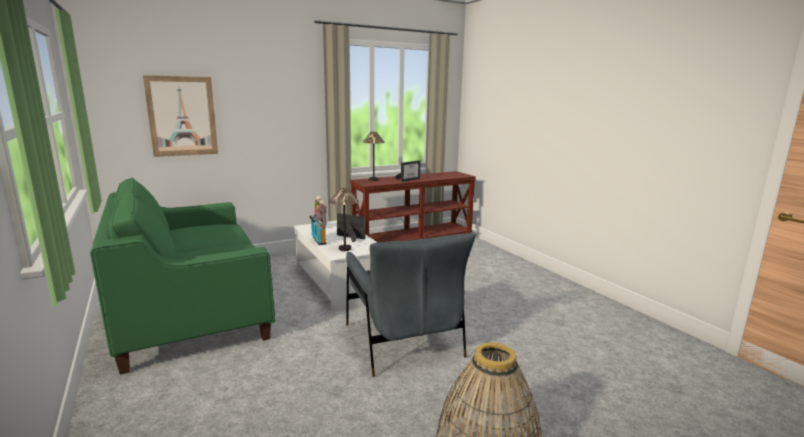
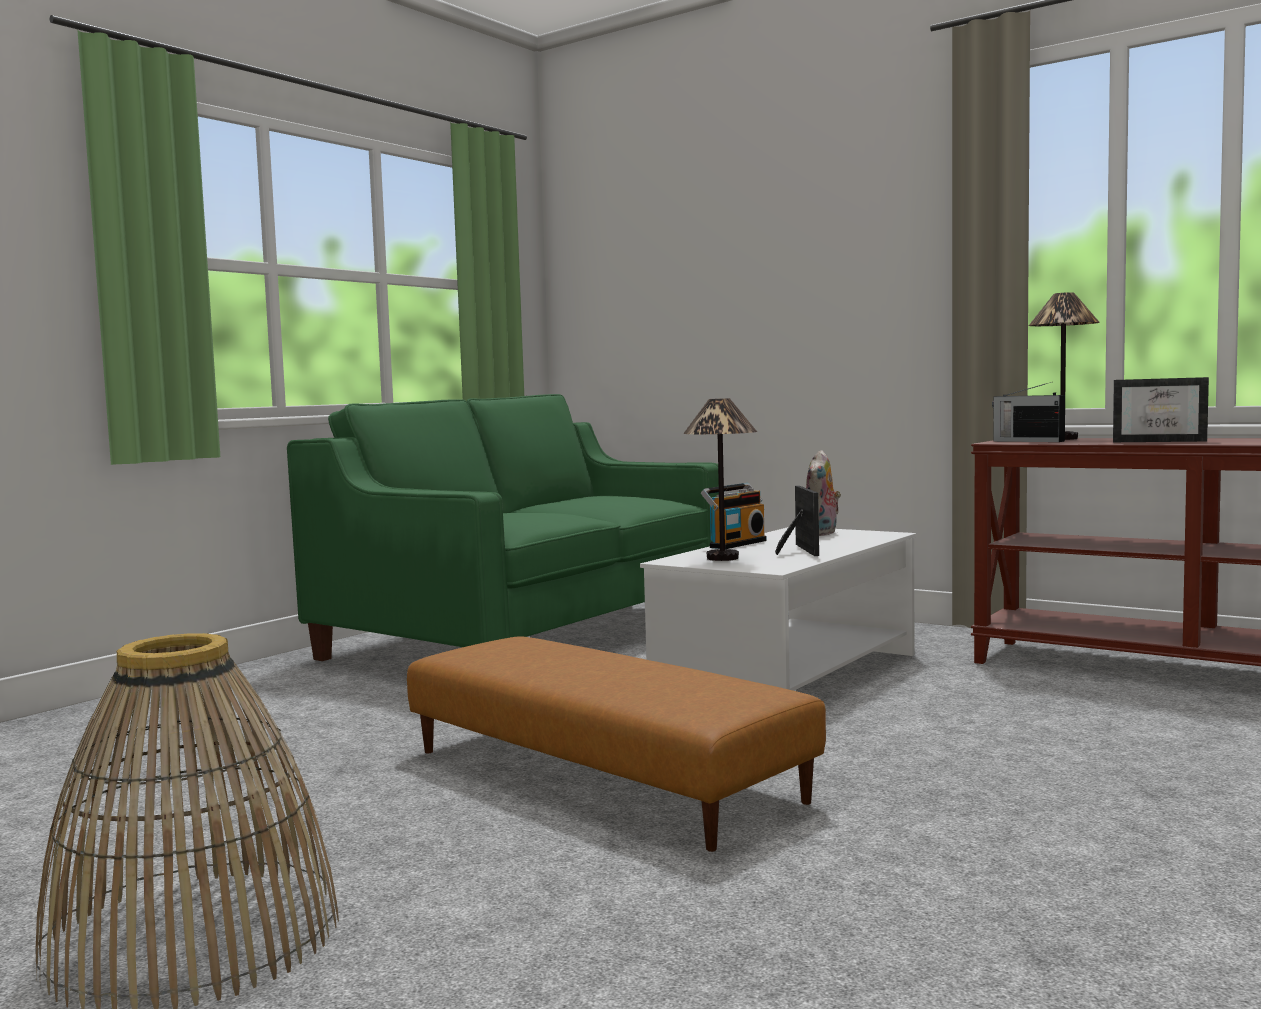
camera: 65 degrees right, 10 degrees down
picture [143,75,218,157] -> none
grey armchair [346,233,476,377] -> brown ottoman [407,636,826,852]
none -> radio [992,382,1065,442]

